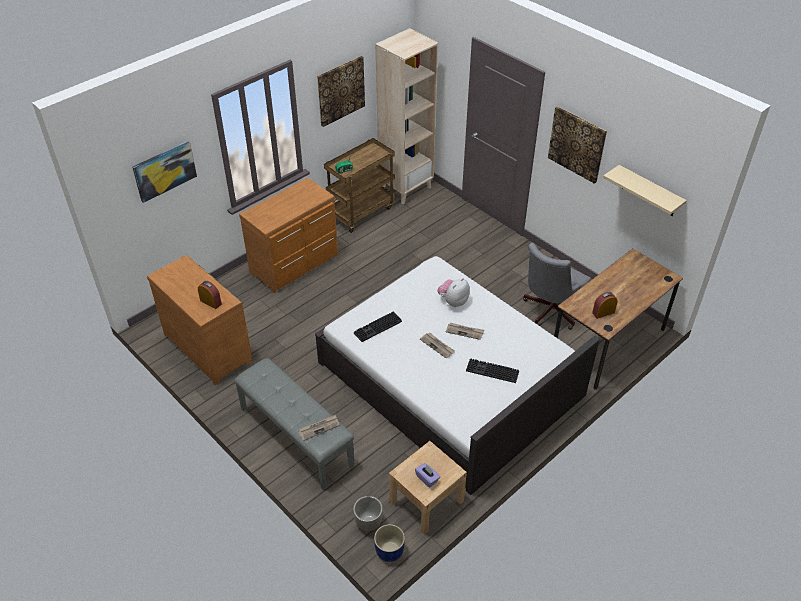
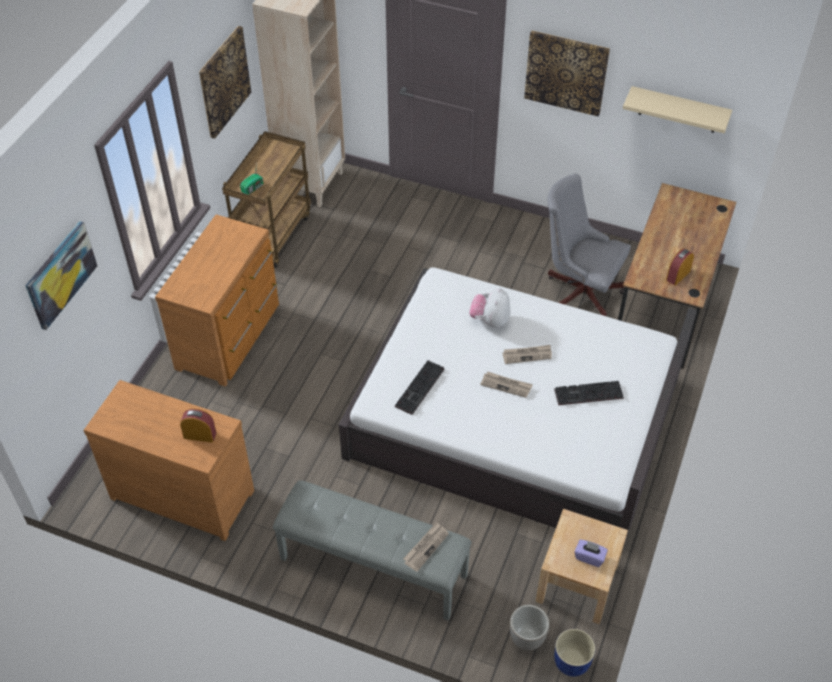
camera: 25 degrees left, 5 degrees up
grey office chair [523,243,591,330] -> grey office chair turned 105 degrees clockwise [548,173,631,316]

